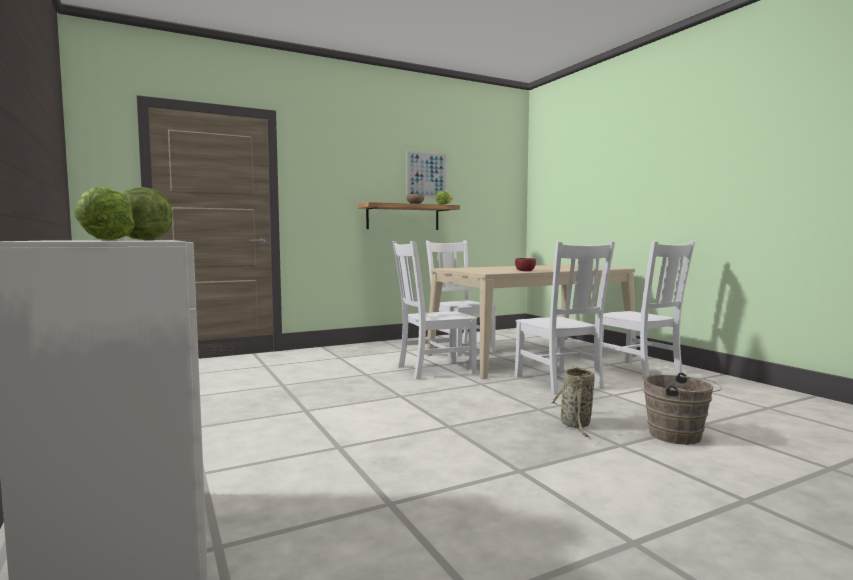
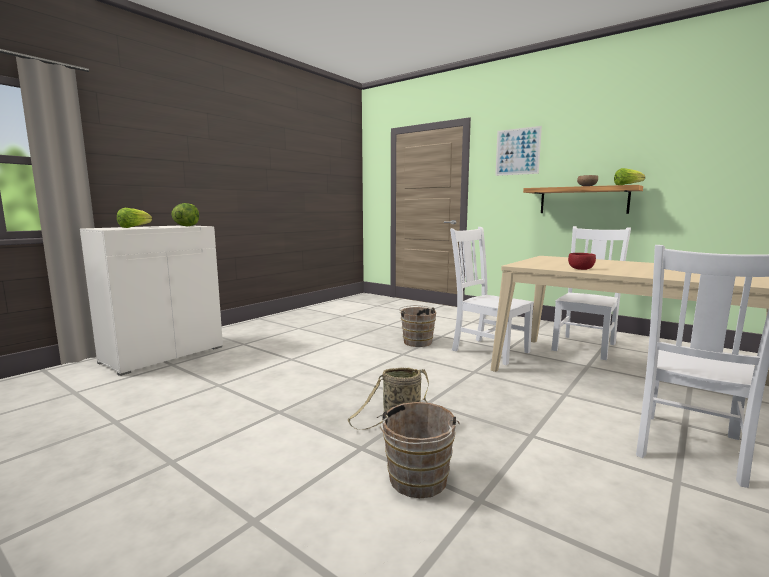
camera: 65 degrees right, 5 degrees up
picture [406,151,447,198] -> picture moved to [495,126,542,176]
white chair [515,241,615,394] -> none
none -> brown bucket [399,305,436,347]

